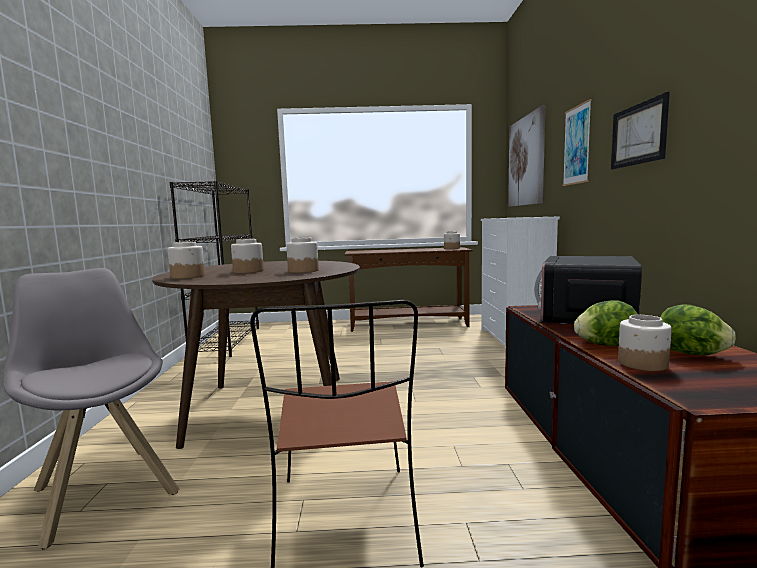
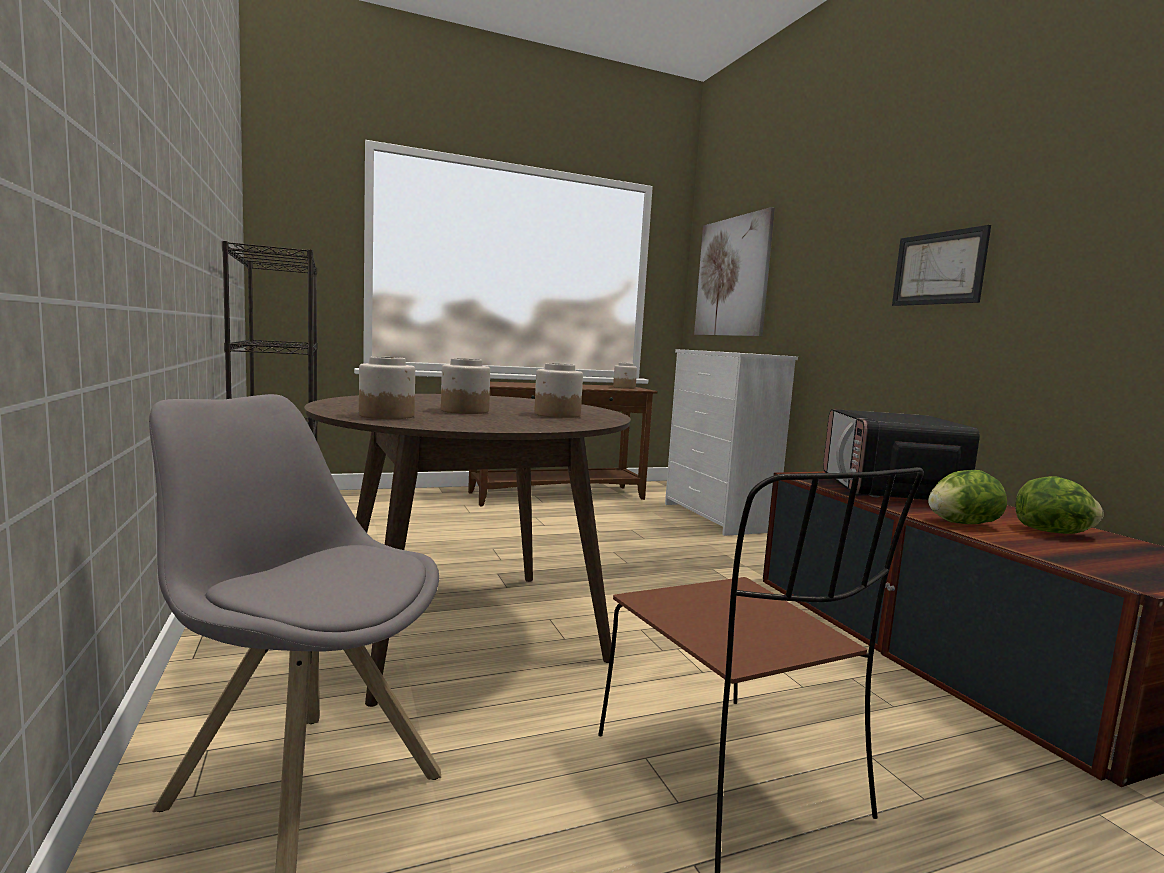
camera: 20 degrees left, 0 degrees up
picture [563,99,592,186] -> none
jar [618,315,672,371] -> none

